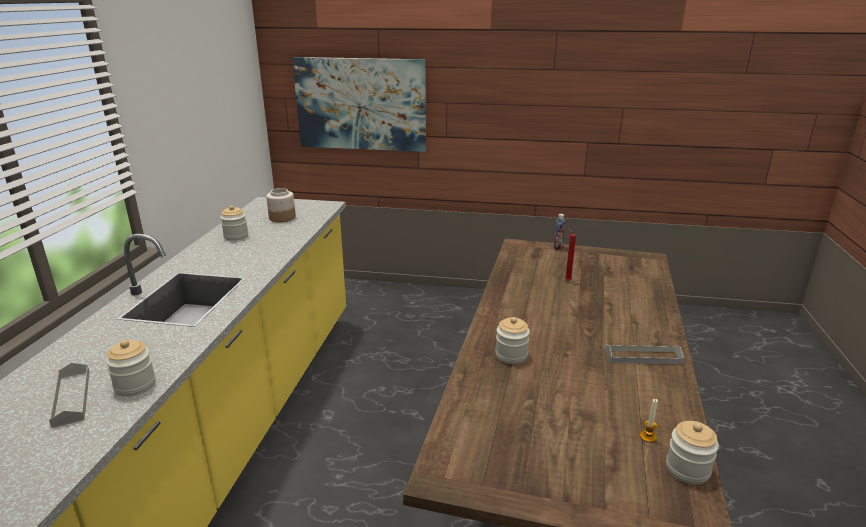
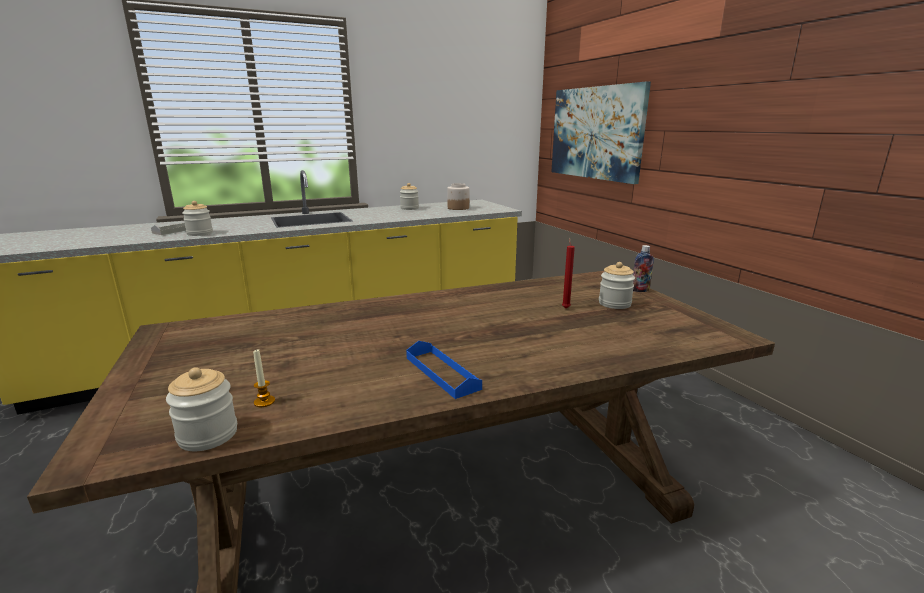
camera: 55 degrees right, 5 degrees down
jar [495,317,530,364] -> jar moved to [599,262,635,309]
grey tray [605,344,684,364] -> blue tray [406,341,482,399]

